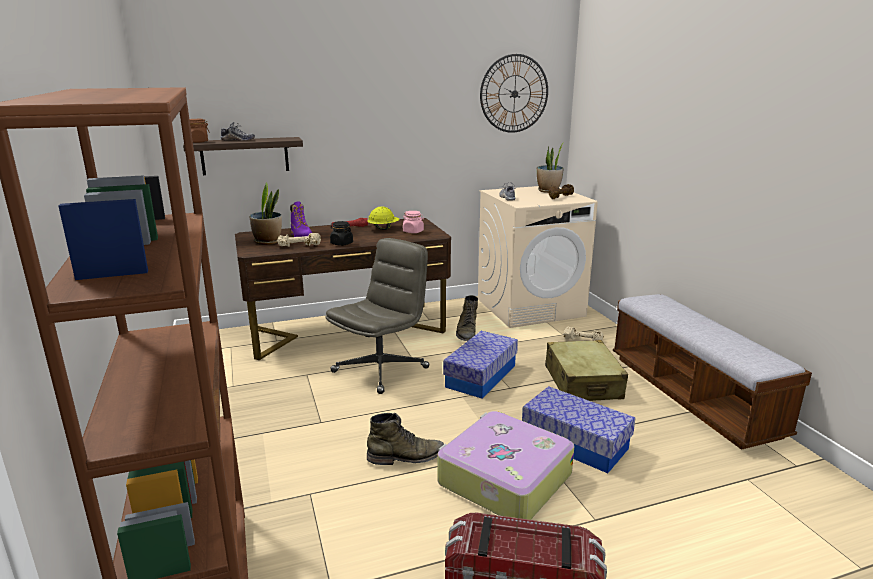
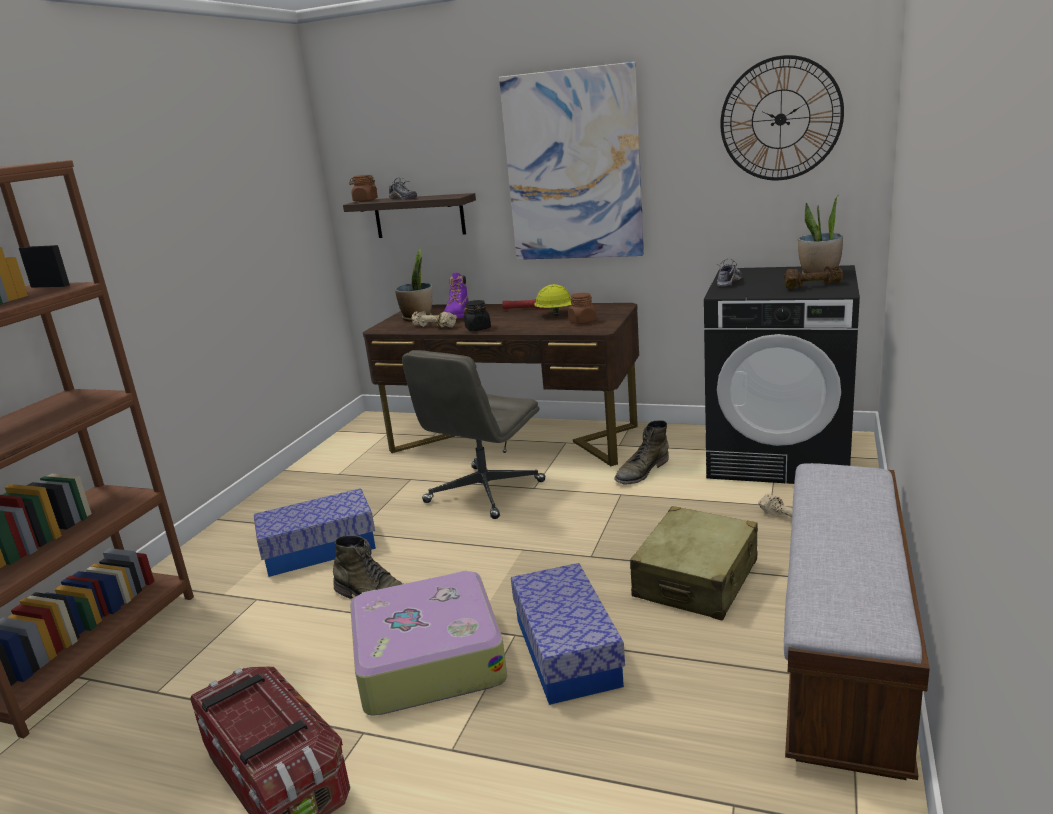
camera: 40 degrees right, 0 degrees up
grey office chair [325,238,430,394] -> grey office chair turned 135 degrees clockwise [402,350,546,519]
pink jar [403,211,424,233] -> brown jar [568,293,597,324]
storage box [443,331,518,398] -> storage box moved to [254,488,376,577]
beige washing machine [478,186,598,328] -> black washing machine [704,265,860,484]
none -> picture [499,62,644,260]

